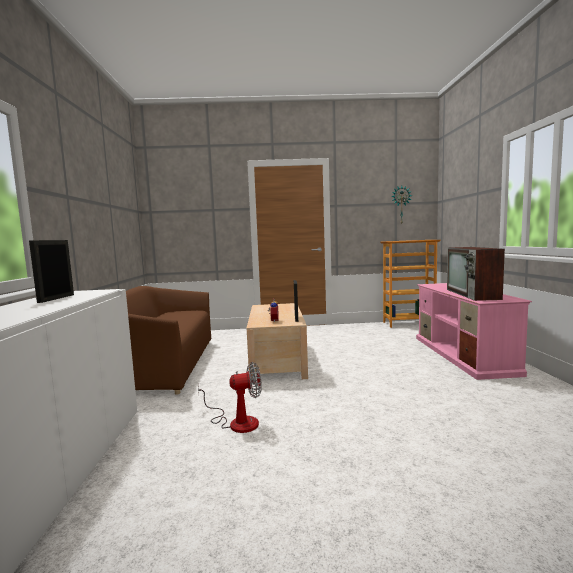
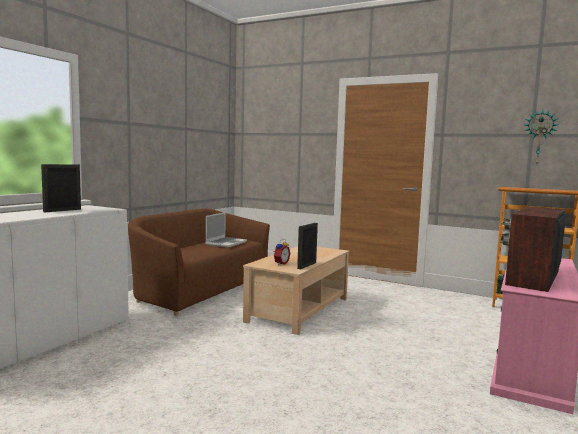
camera: 30 degrees right, 0 degrees up
fan [198,362,262,433] -> none
none -> laptop [205,212,247,248]

